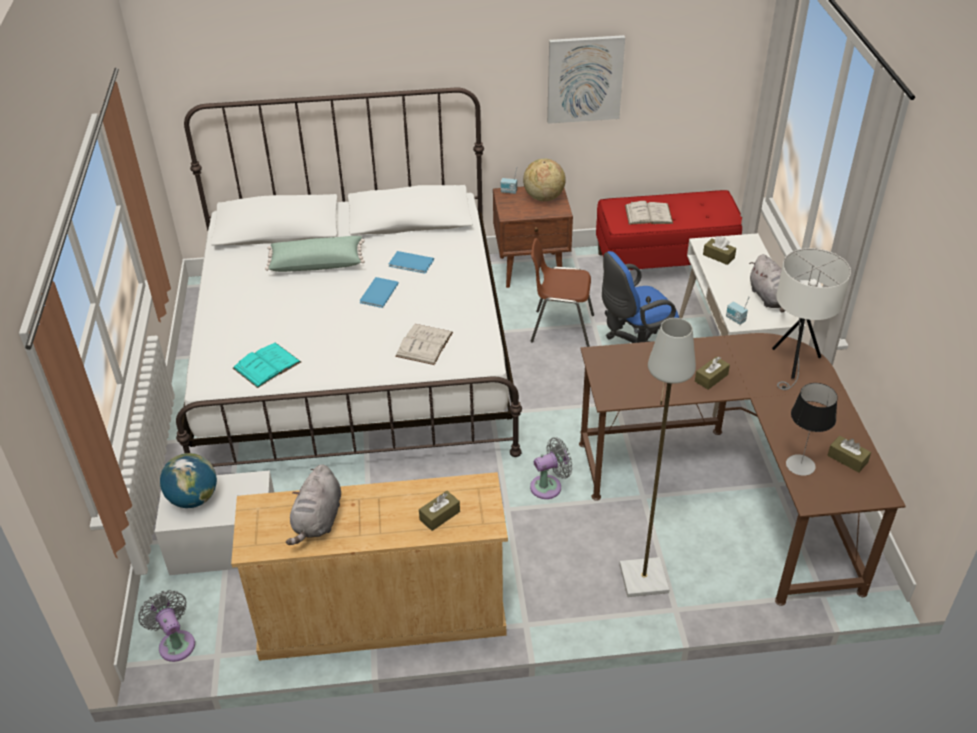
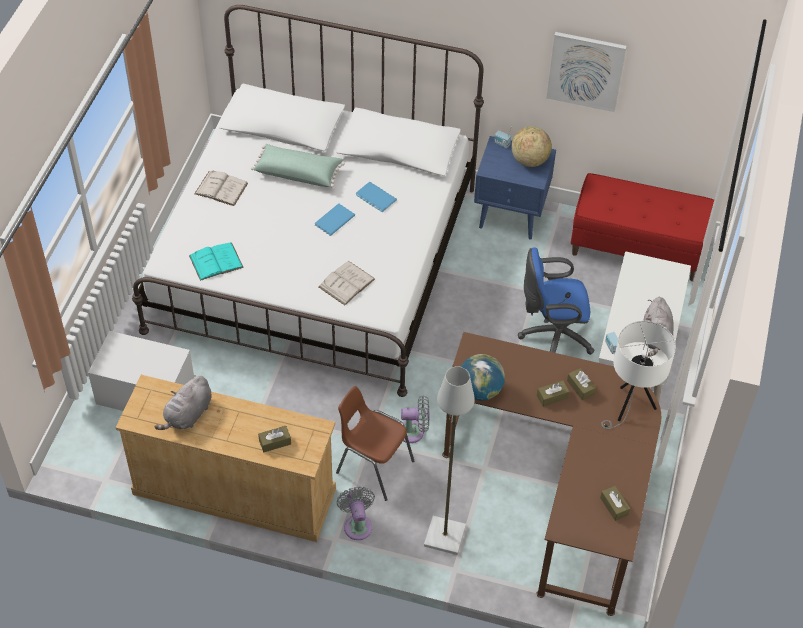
camera: 20 degrees right, 10 degrees up
grey fan [138,590,195,662] -> grey fan moved to [337,487,375,540]
globe [160,453,217,508] -> globe moved to [461,354,505,401]
brown nightstand [493,186,573,288] -> blue nightstand [474,136,556,239]
brown chair [531,238,594,347] -> brown chair moved to [336,386,414,501]
white book [625,201,673,225] -> white book moved to [194,171,248,206]
brown tissue box [703,236,736,265] -> brown tissue box moved to [567,368,596,401]
table lamp [786,383,838,476] -> none

